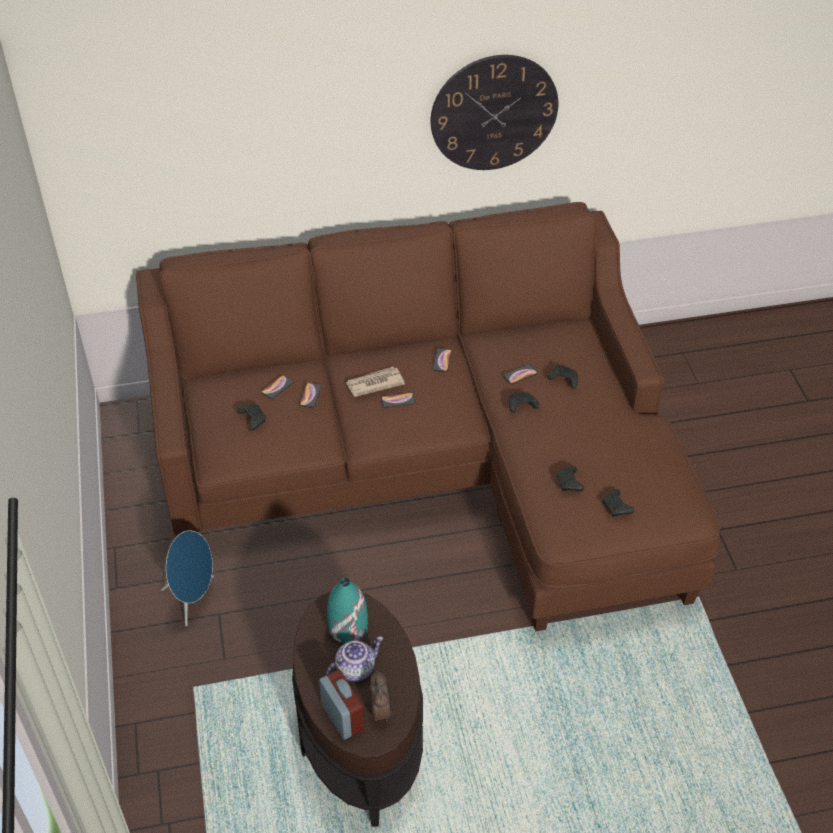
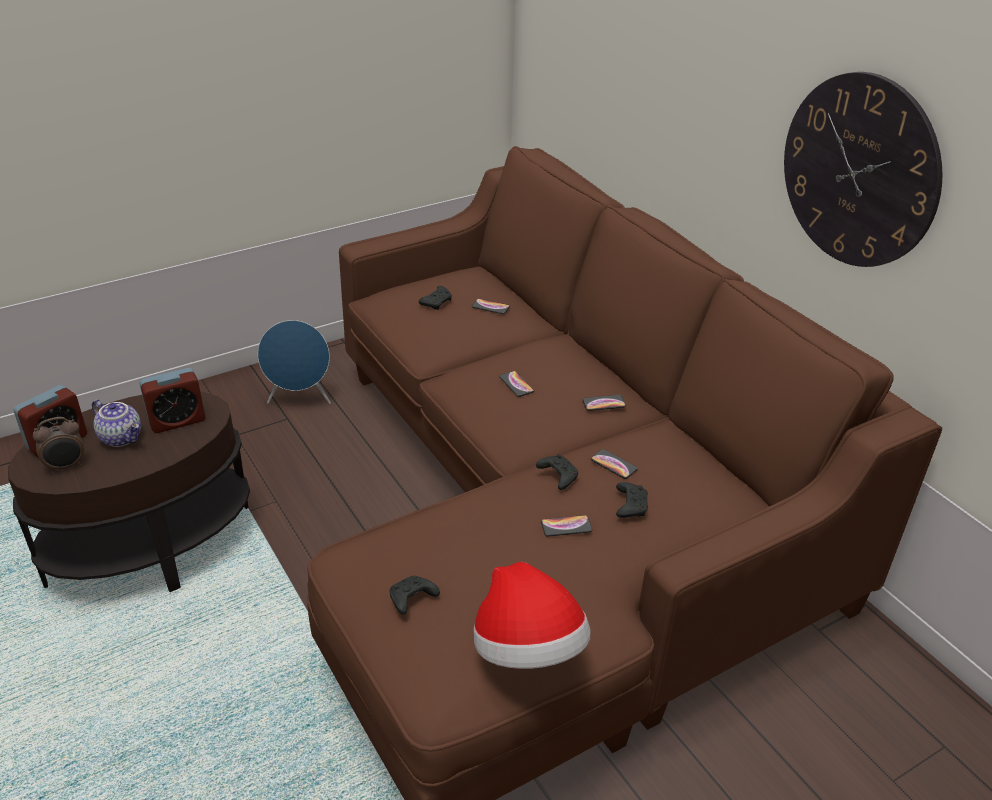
camera: 70 degrees right, 10 degrees down
phone [299,383,322,408] -> phone moved to [541,515,592,536]
turquoise vase [327,578,368,643] -> alarm clock [139,368,205,433]
newspaper [346,367,405,397] -> none
black game controller [557,466,584,491] -> none
none -> hat [474,562,591,669]

